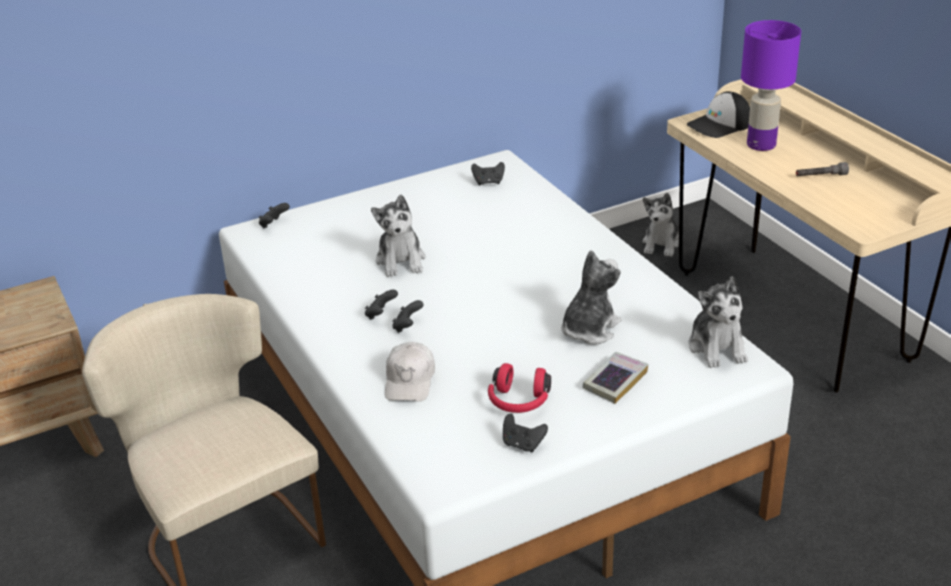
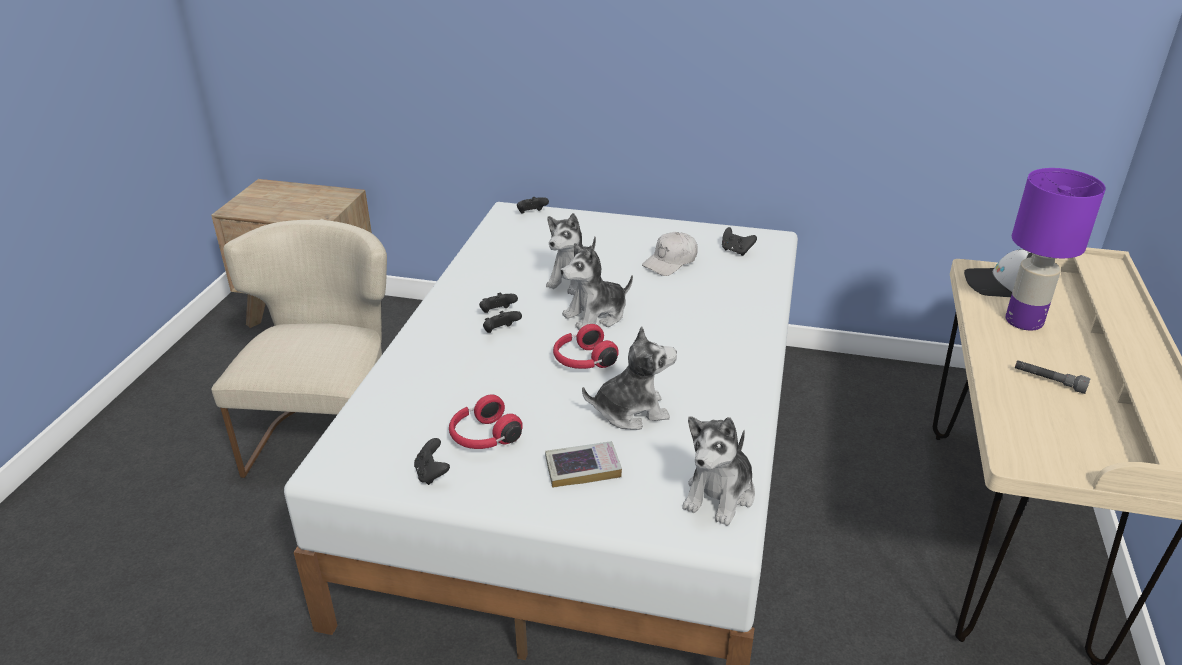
camera: 40 degrees right, 0 degrees up
white cap [385,342,435,401] -> white cap moved to [642,232,698,276]
plush toy [642,193,679,257] -> plush toy moved to [560,243,633,330]
none -> red headphones [553,324,619,369]

